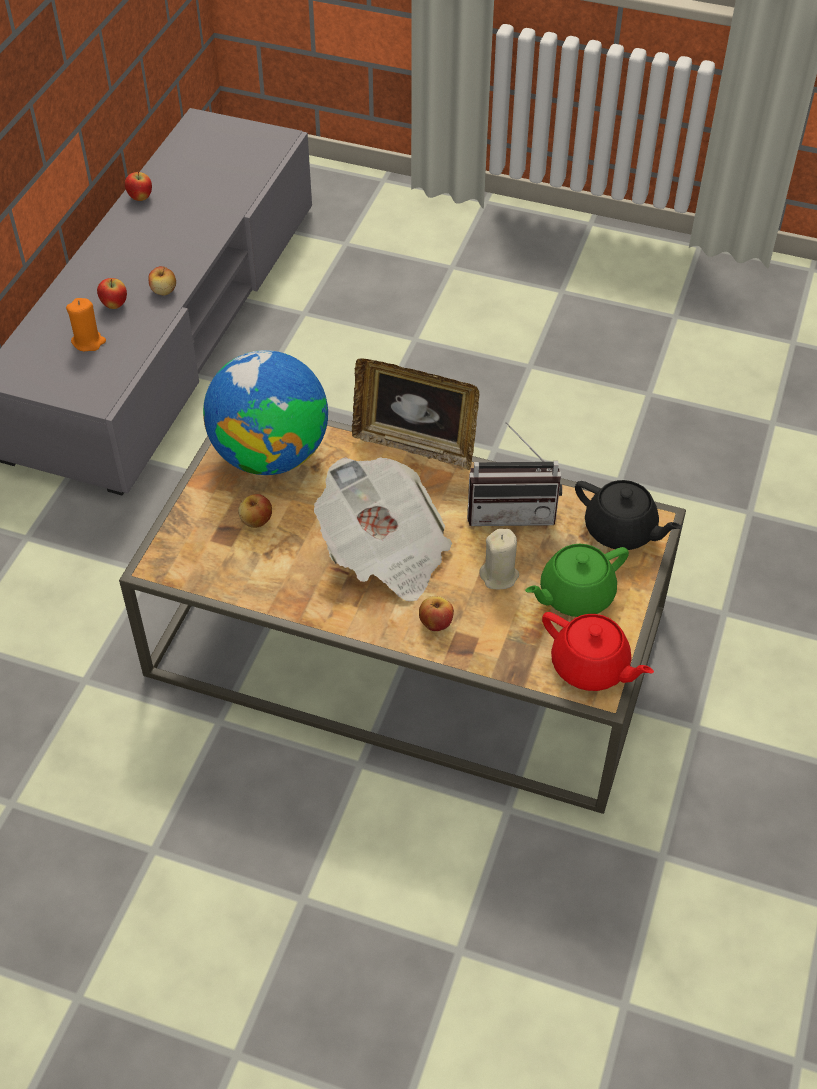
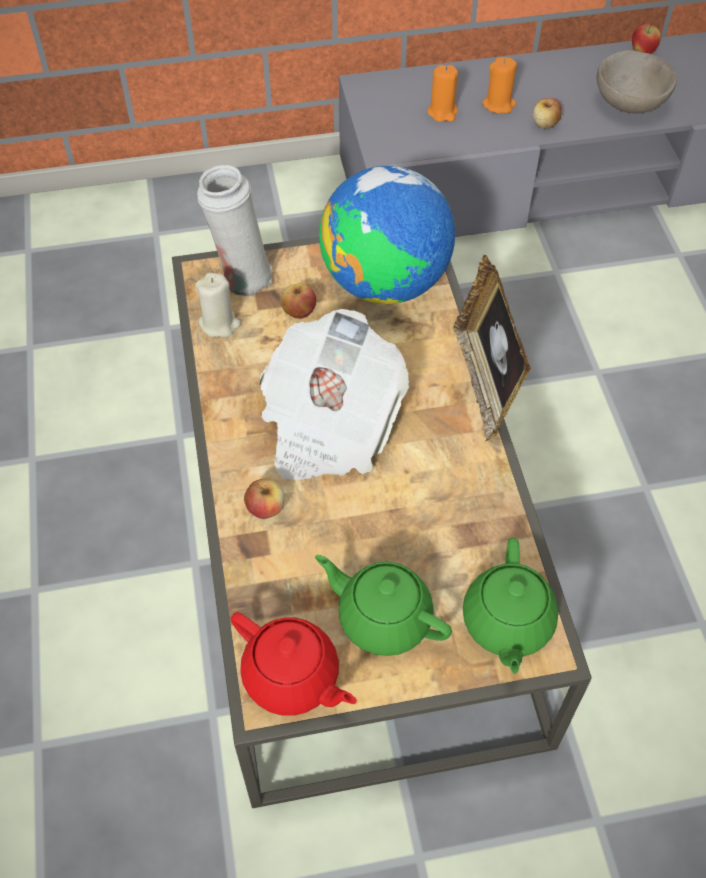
camera: 60 degrees right, 5 degrees up
apple [97,278,127,309] -> orange candle [482,57,517,113]
radio [467,422,562,526] -> none
beige candle [479,529,519,589] -> beige candle moved to [196,273,241,337]
red teapot [542,612,654,691] -> red teapot turned 60 degrees counterclockwise [231,612,357,716]
black teapot [575,480,682,550] -> green teapot [463,538,558,674]
none -> white vase [197,165,272,297]
none -> beige bowl [597,50,677,113]

